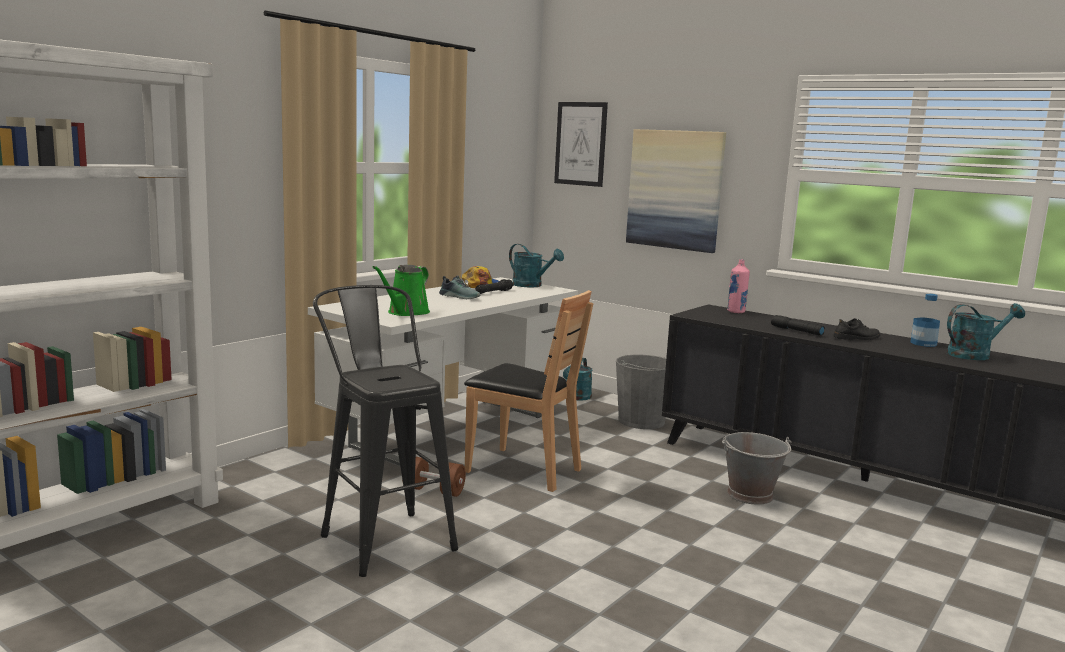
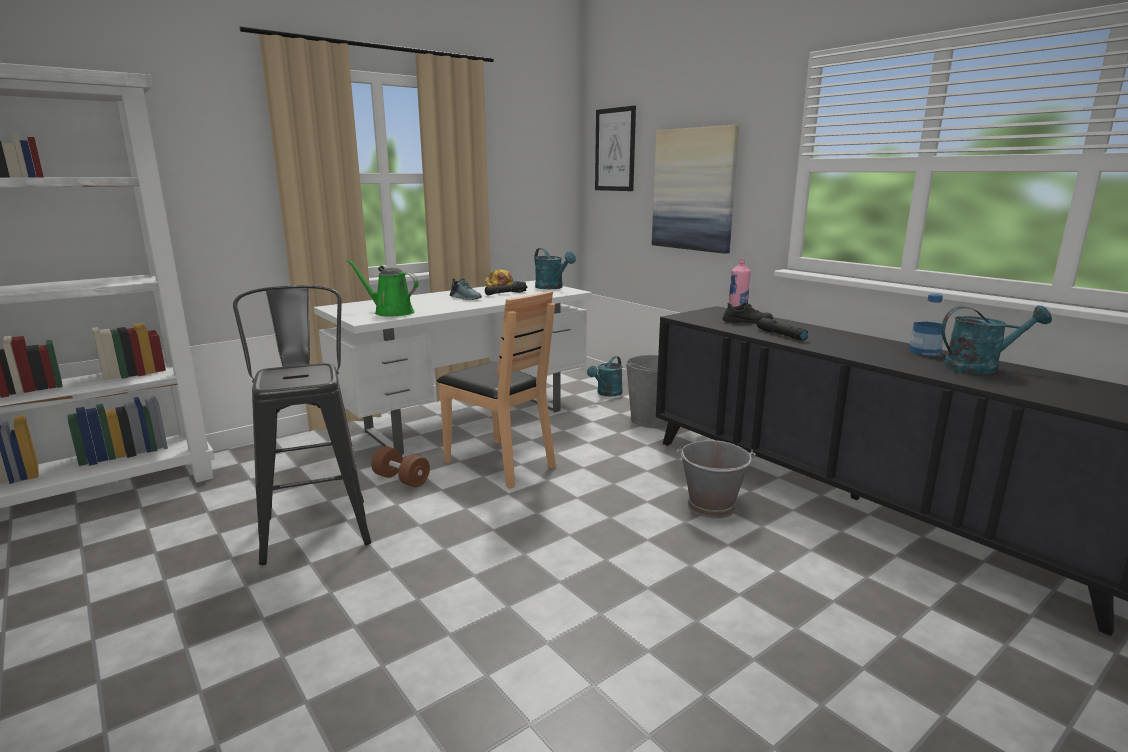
camera: 15 degrees right, 5 degrees up
green watering can [373,265,430,316] -> green watering can turned 75 degrees clockwise [347,260,419,317]
black shoe [834,318,880,340] -> black shoe moved to [722,302,773,323]

